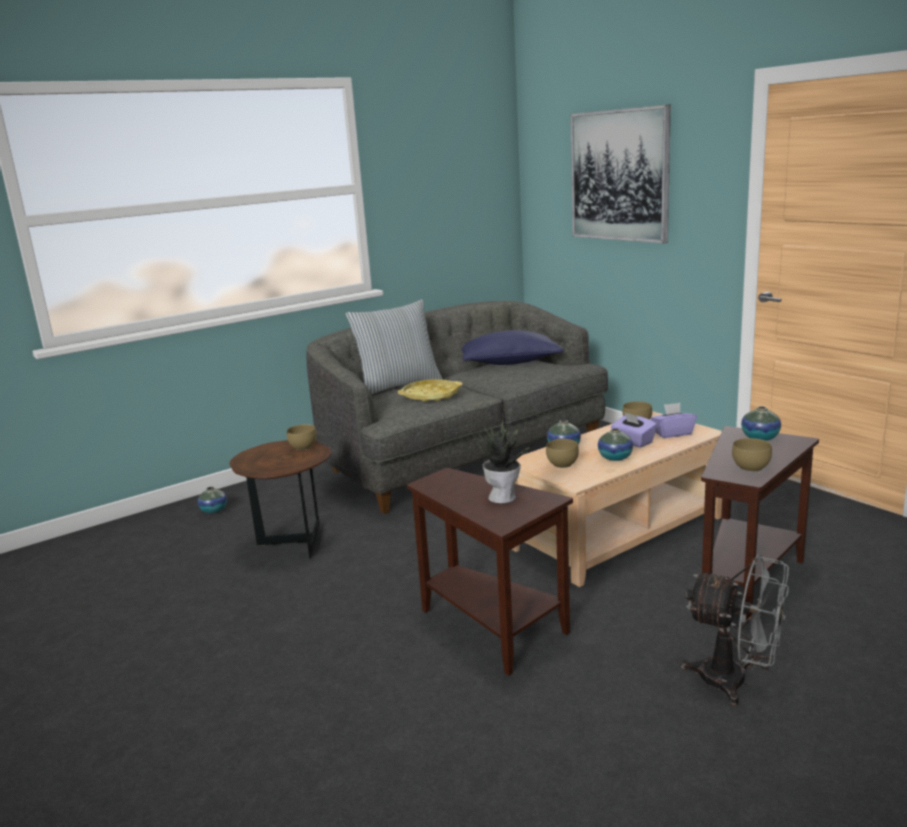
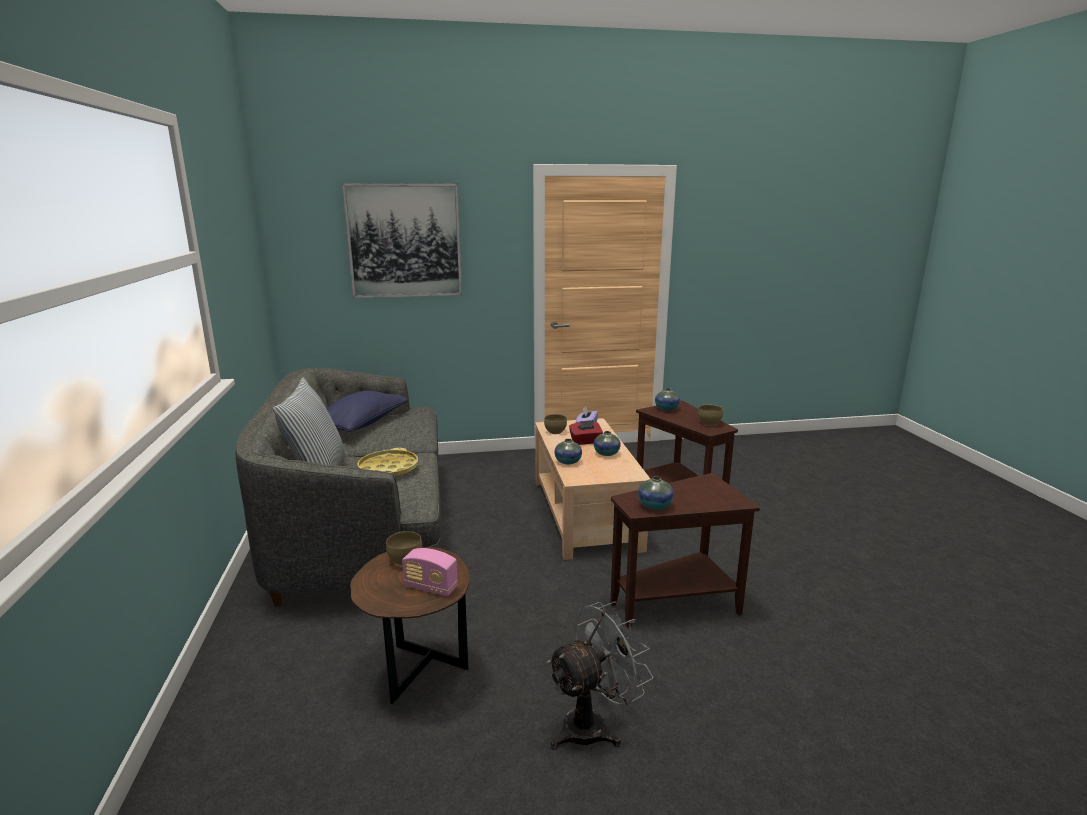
camera: 65 degrees left, 0 degrees up
vase [198,487,227,513] -> vase moved to [638,476,674,510]
potted plant [478,421,535,504] -> none
brown bowl [546,439,579,468] -> none
purple tissue box [611,412,657,448] -> red tissue box [569,420,603,445]
grey fan [681,554,789,706] -> grey fan moved to [547,601,653,750]
none -> radio [402,548,458,596]

